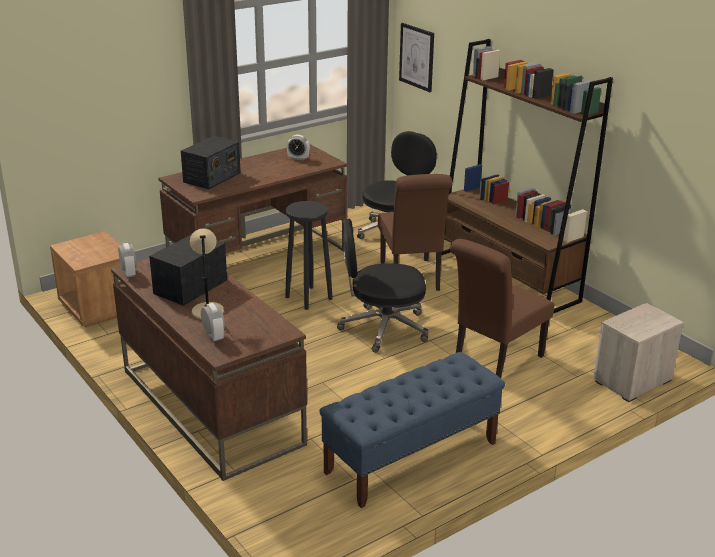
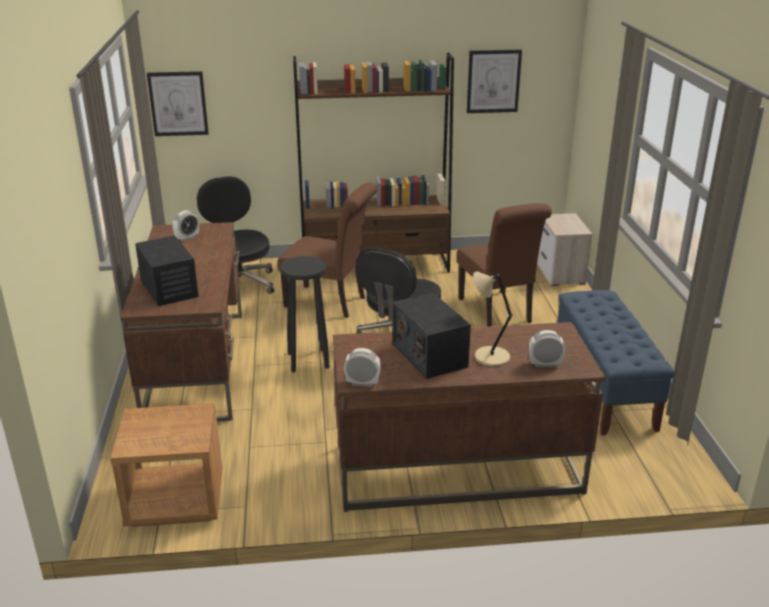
camera: 60 degrees left, 0 degrees up
none -> picture [467,50,522,113]

